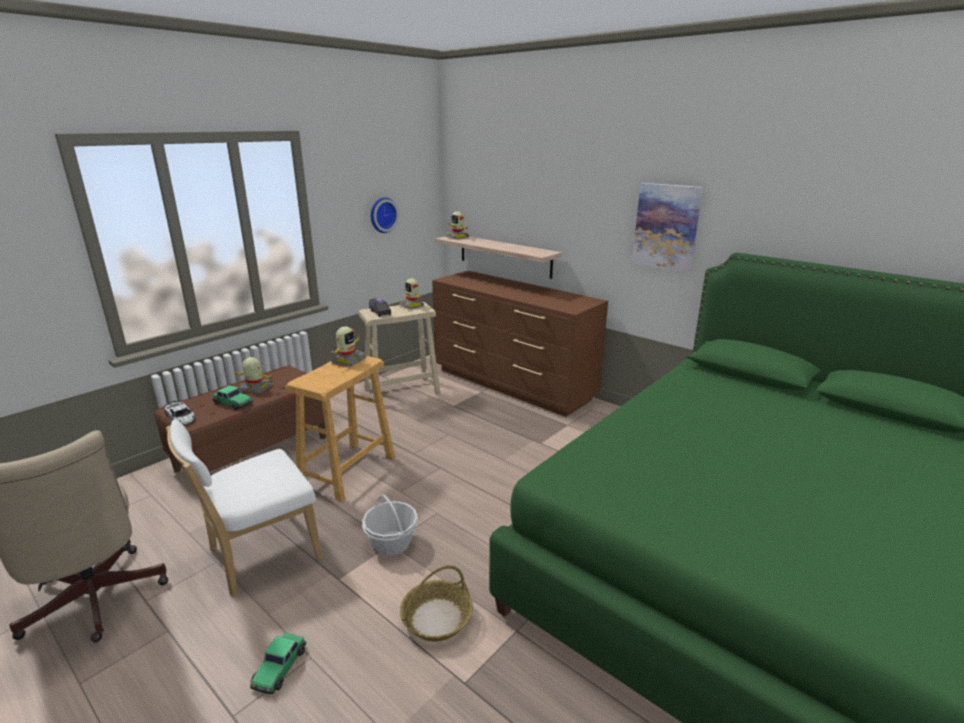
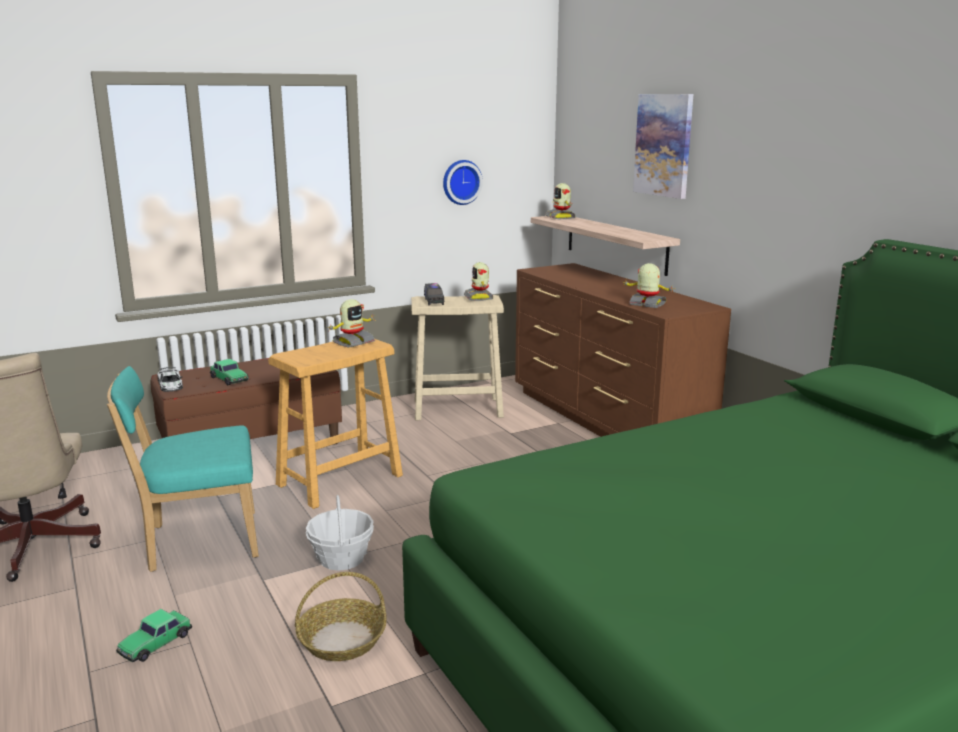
camera: 20 degrees right, 5 degrees down
white chair [166,419,322,596] -> turquoise chair [107,366,259,572]
toy robot [233,357,273,393] -> toy robot moved to [622,263,676,308]
picture [632,183,703,273] -> picture moved to [633,94,693,199]

